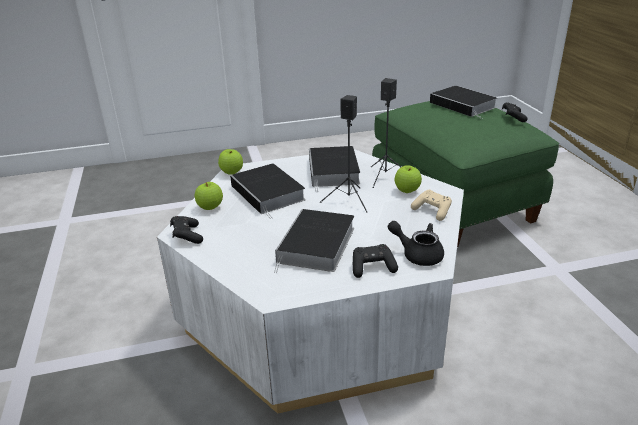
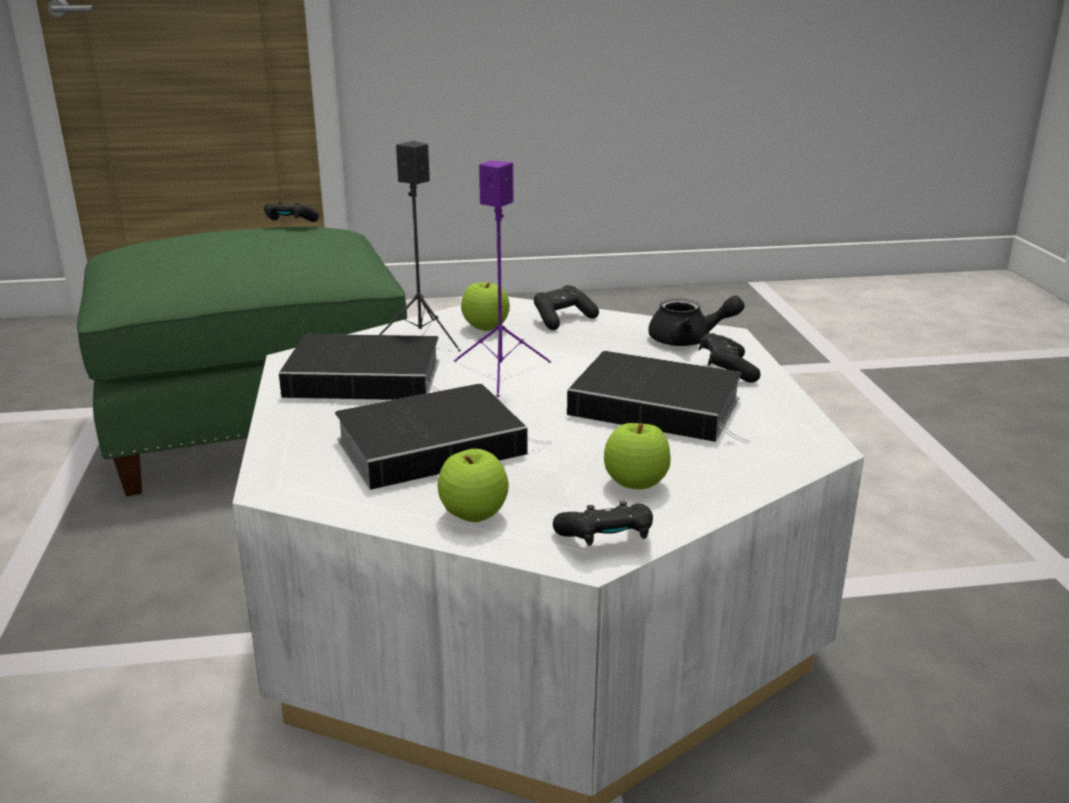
camera: 85 degrees left, 5 degrees down
apple [218,149,243,175] -> apple moved to [604,423,671,489]
black speaker [320,95,368,212] -> purple speaker [454,160,551,397]
black teapot [388,221,444,266] -> black teapot turned 120 degrees counterclockwise [648,296,745,346]
beige game controller [411,190,452,221] -> black game controller [534,285,599,330]
book [430,86,497,119] -> none

